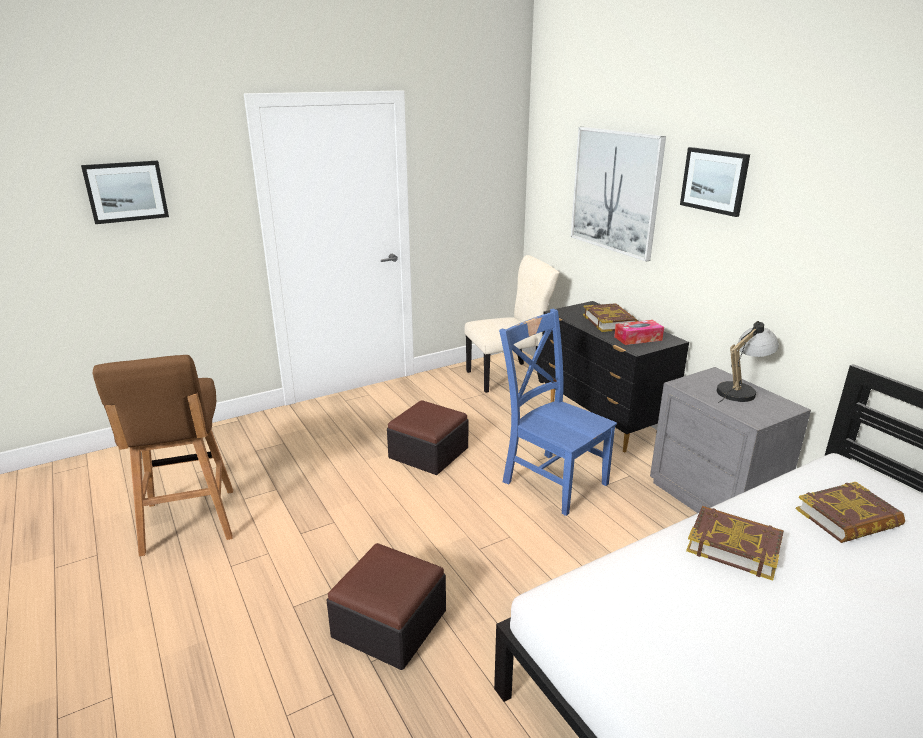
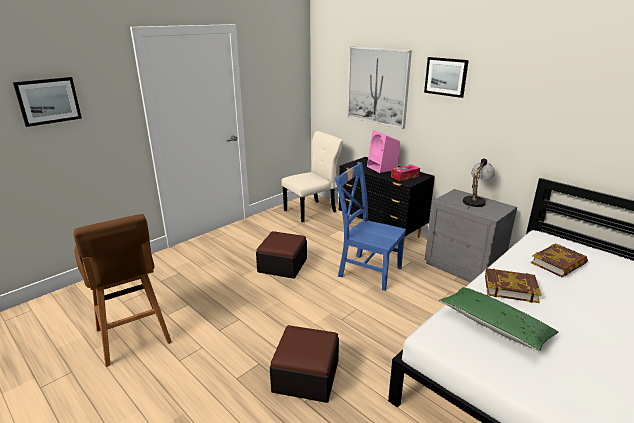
camera: 15 degrees left, 0 degrees up
book [583,303,637,332] -> pink speaker [367,130,400,173]
none -> green pillow [439,287,558,351]

